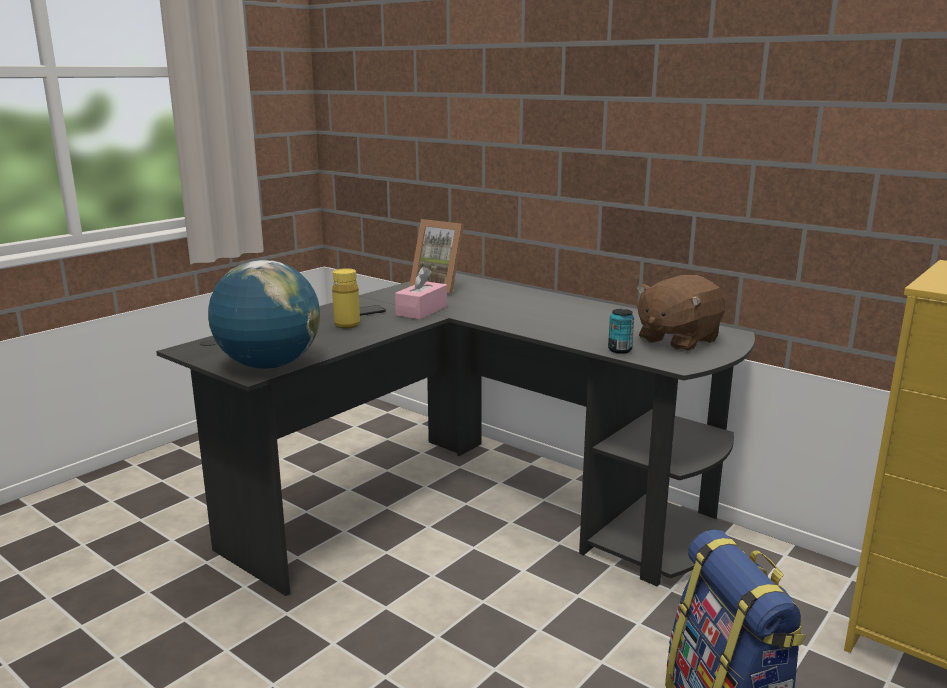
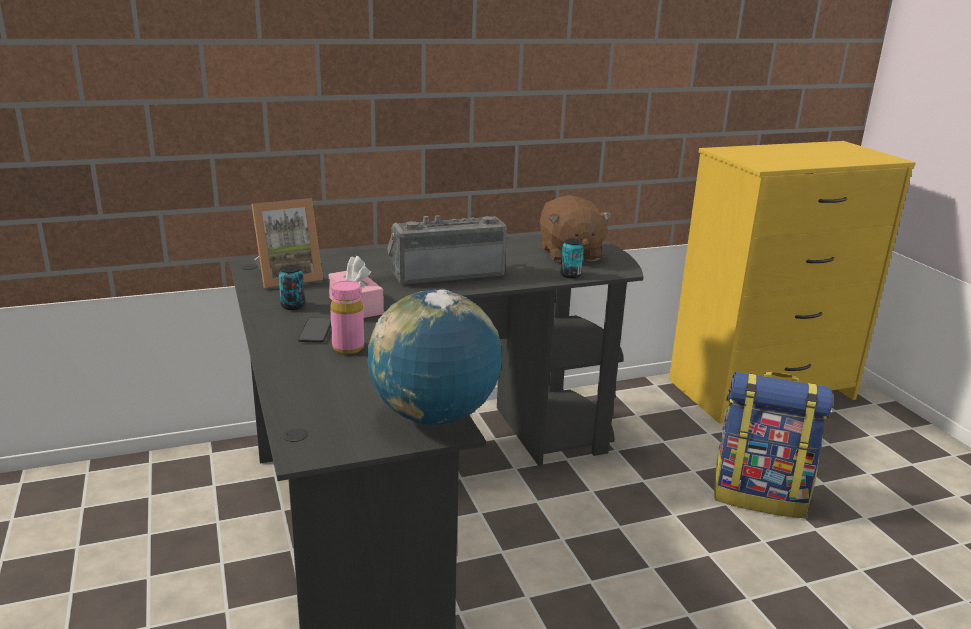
camera: 60 degrees left, 5 degrees up
yellow bottle [332,268,360,328] -> pink bottle [330,280,364,354]
none -> can [279,265,305,310]
none -> radio [387,215,507,285]

